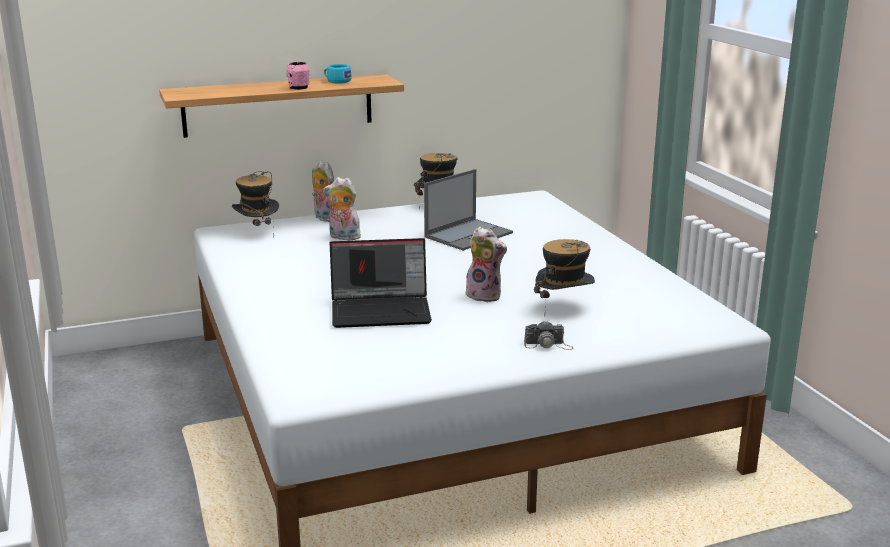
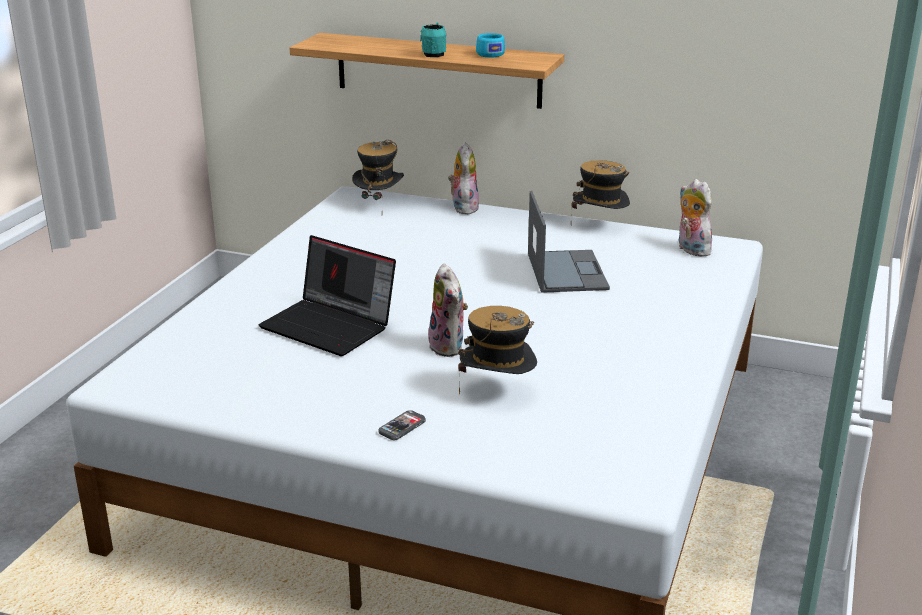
camera: 40 degrees right, 5 degrees up
pink mug [287,61,310,90] -> turquoise mug [420,22,446,57]
plush toy [323,177,361,240] -> plush toy moved to [678,179,712,257]
laptop [424,169,513,251] -> laptop turned 90 degrees counterclockwise [528,191,610,293]
camera [524,321,573,350] -> phone [378,410,426,440]

